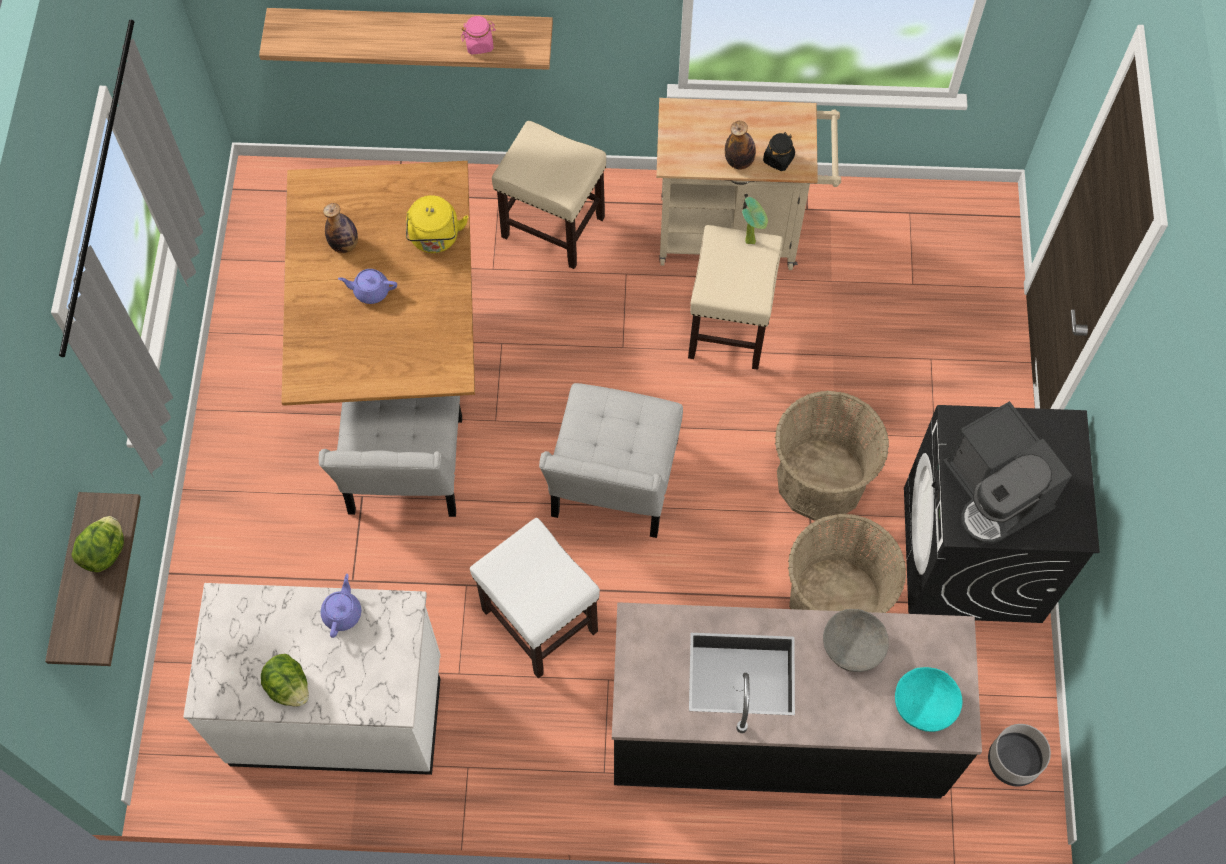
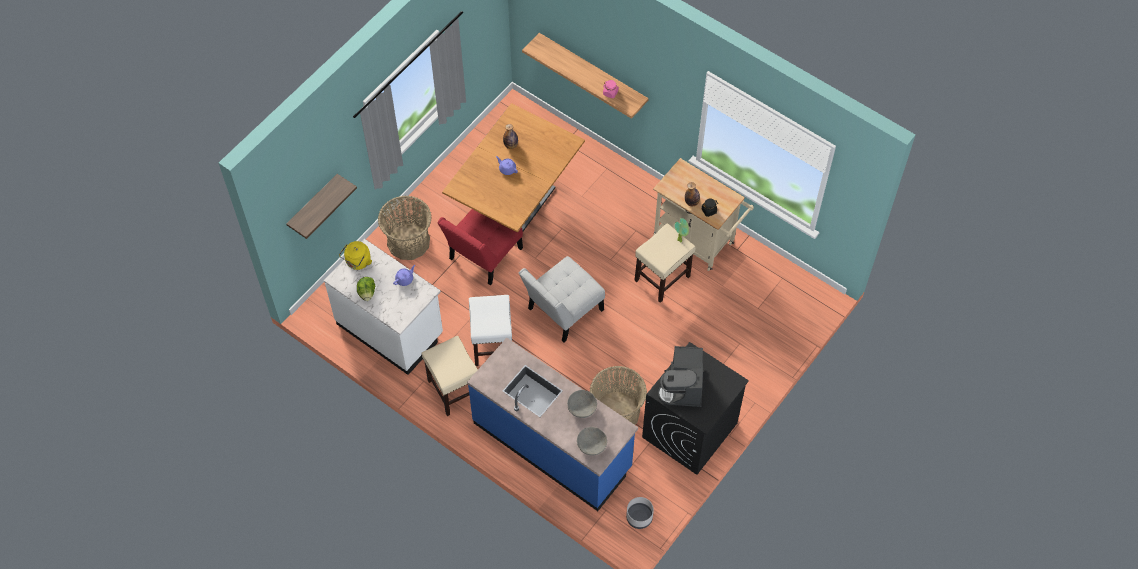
camera: 35 degrees right, 5 degrees down
lettuce [71,516,124,572] -> none
white chair [319,396,462,517] -> red chair [437,209,523,285]
yellow kettle [406,195,468,253] -> yellow kettle moved to [339,241,372,270]
beige stool [492,121,606,269] -> beige stool moved to [421,336,478,416]
black counter [612,602,982,799] -> blue counter [467,338,638,511]
basket [775,391,889,521] -> basket moved to [378,196,432,260]
turquoise bowl [895,667,962,732] -> grey bowl [577,427,607,455]

